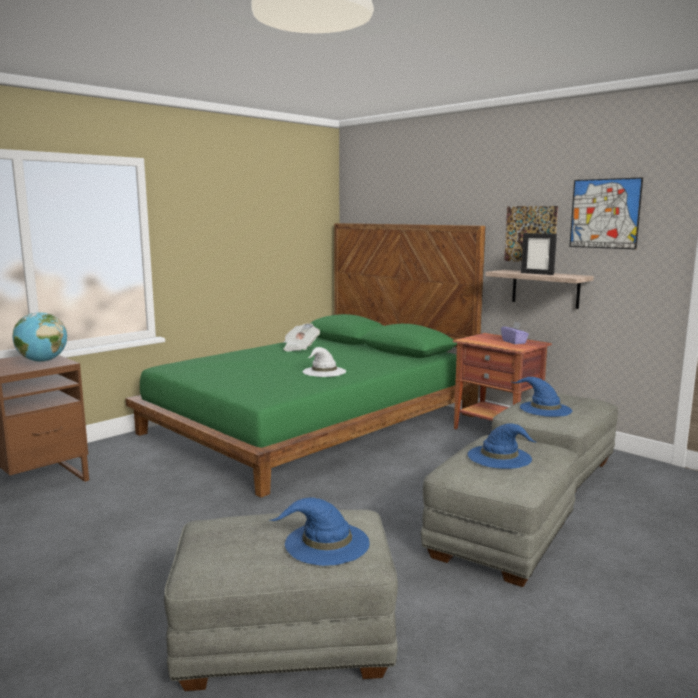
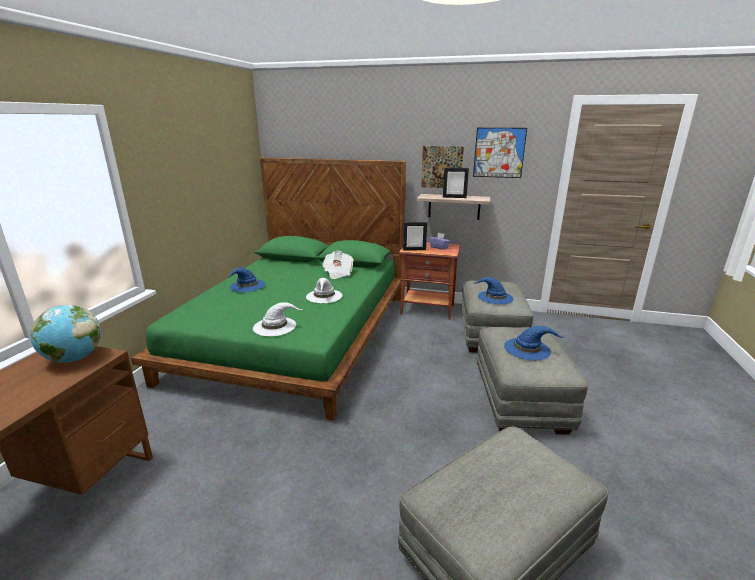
camera: 30 degrees left, 10 degrees up
blue hat [270,497,370,566] -> blue hat moved to [227,268,265,292]
newspaper [283,323,320,351] -> newspaper moved to [322,251,354,279]
none -> white hat [253,302,303,336]
none -> picture frame [403,222,427,251]

